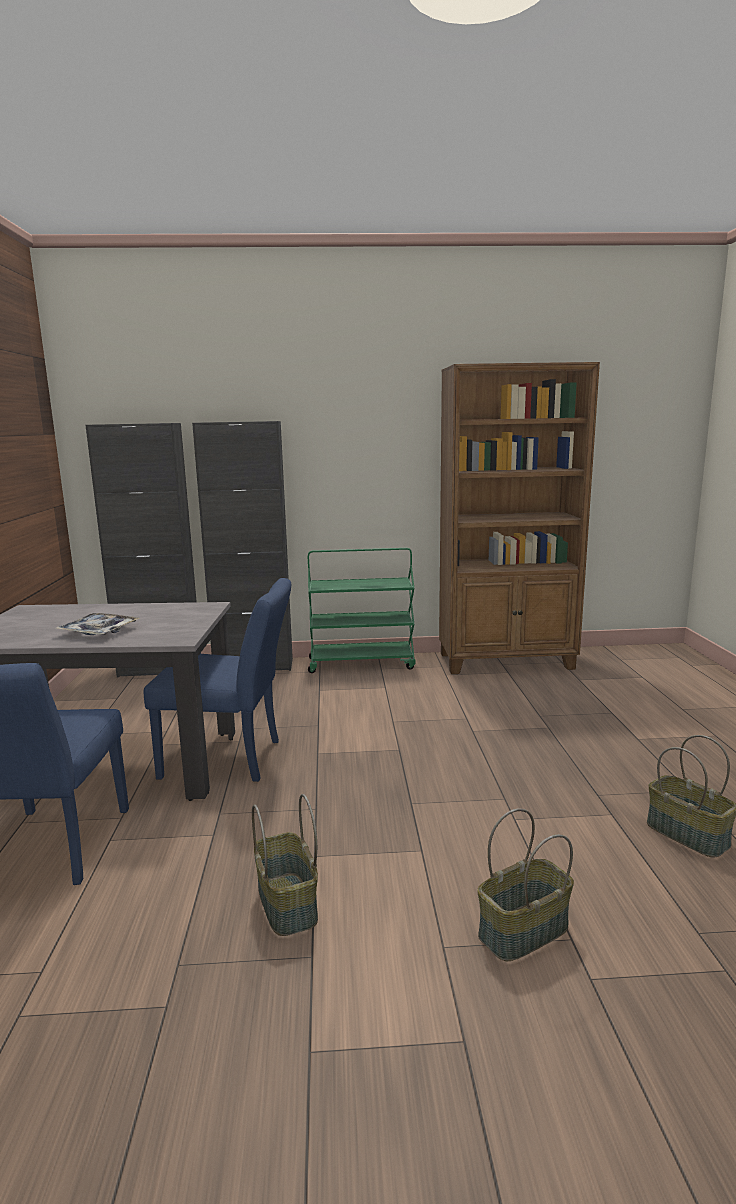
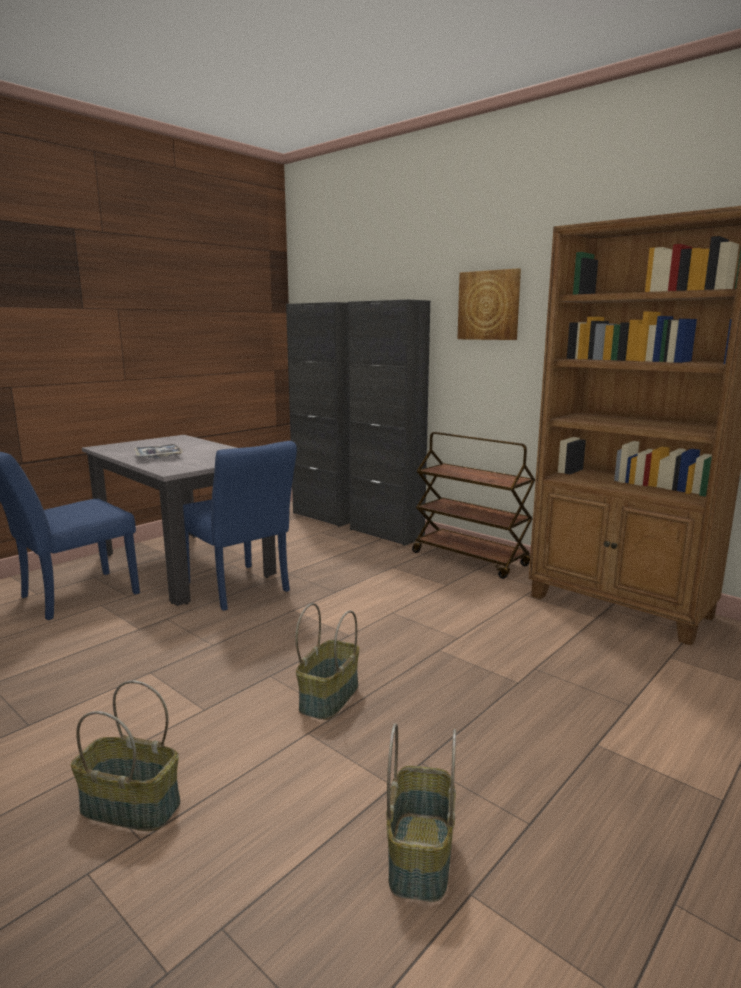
camera: 45 degrees right, 0 degrees up
basket [252,794,318,936] -> basket moved to [296,603,359,720]
green cart [308,548,416,673] -> brown cart [412,432,535,579]
none -> picture [457,268,521,340]

